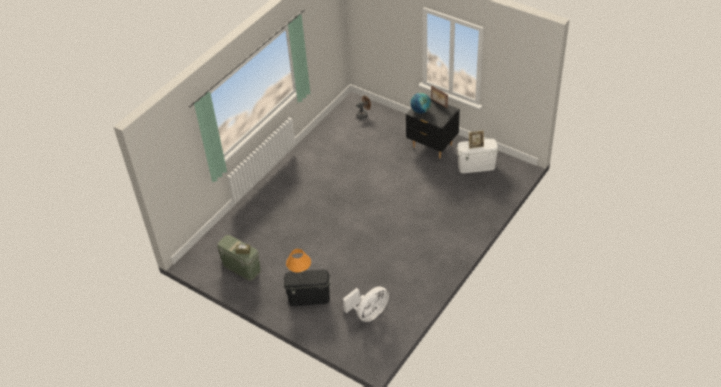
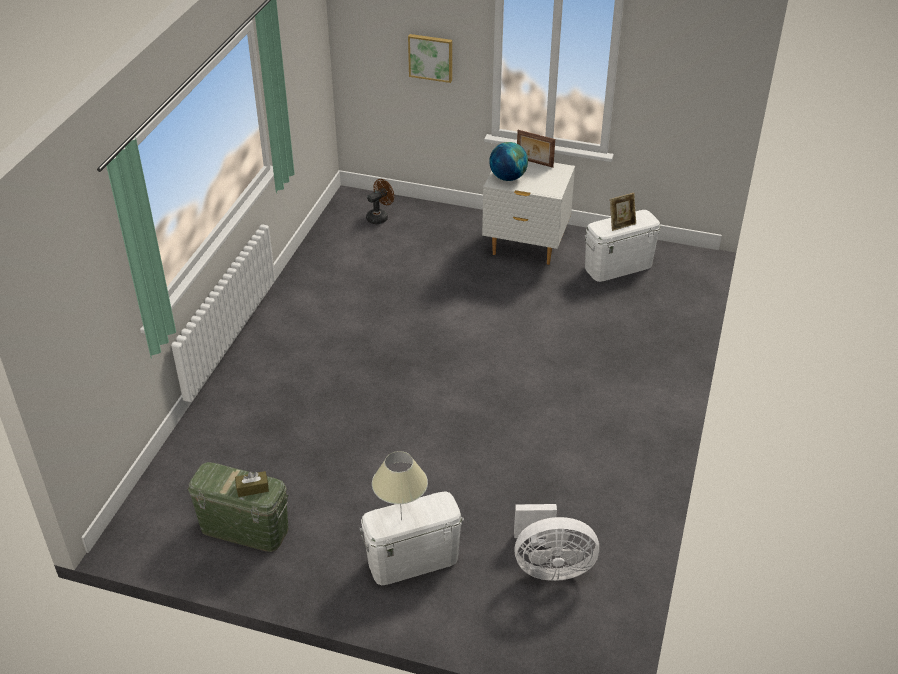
camera: 20 degrees left, 5 degrees down
black storage box [284,270,331,306] -> white storage box [359,491,464,586]
orange table lamp [286,249,311,276] -> beige table lamp [372,451,428,521]
white fan [343,287,389,322] -> white fan turned 60 degrees clockwise [514,504,599,581]
black nightstand [406,98,460,158] -> white nightstand [482,161,575,265]
none -> picture [408,34,452,83]

